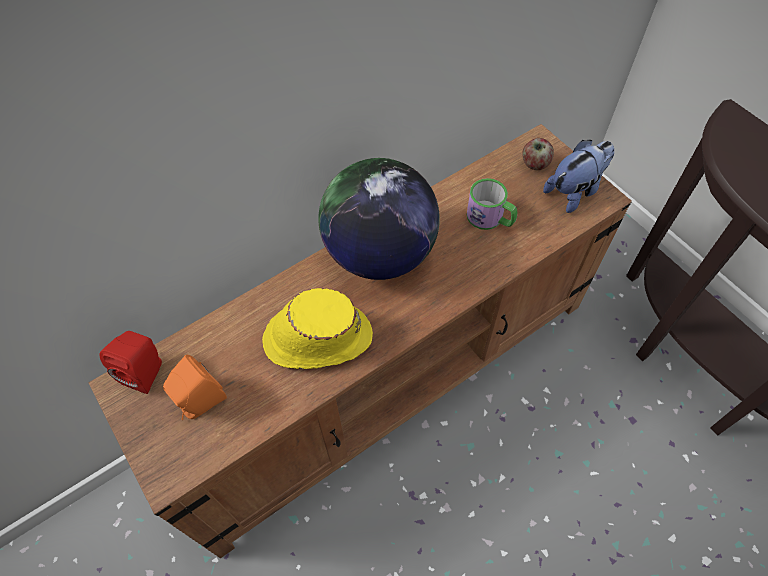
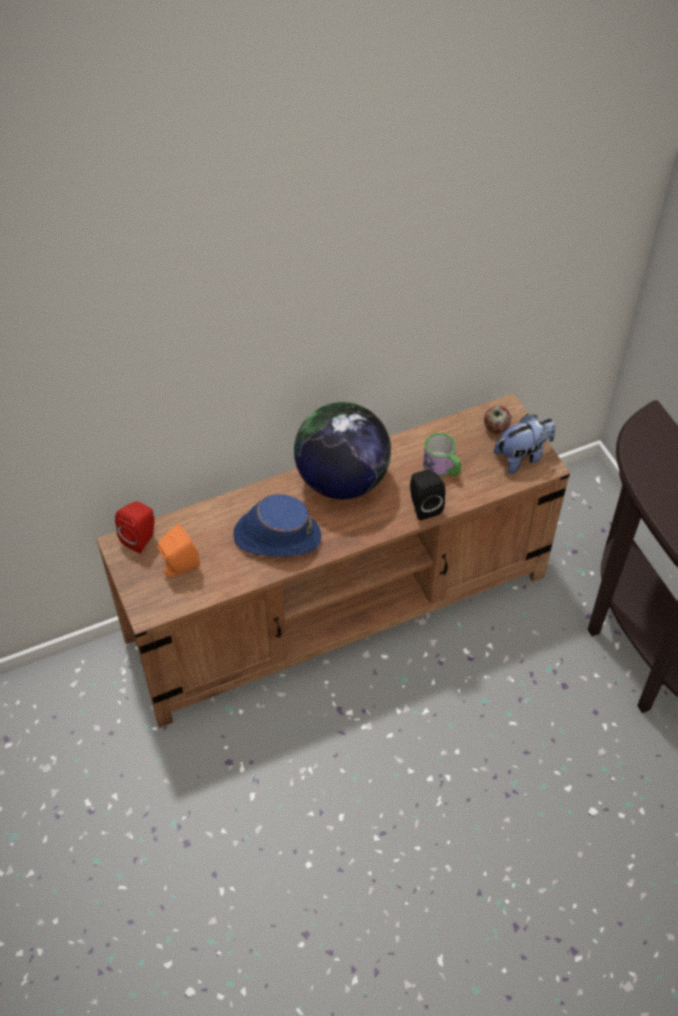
camera: 10 degrees right, 5 degrees down
yellow hat [262,288,373,369] -> blue hat [233,494,321,557]
none -> black speaker [410,470,446,520]

